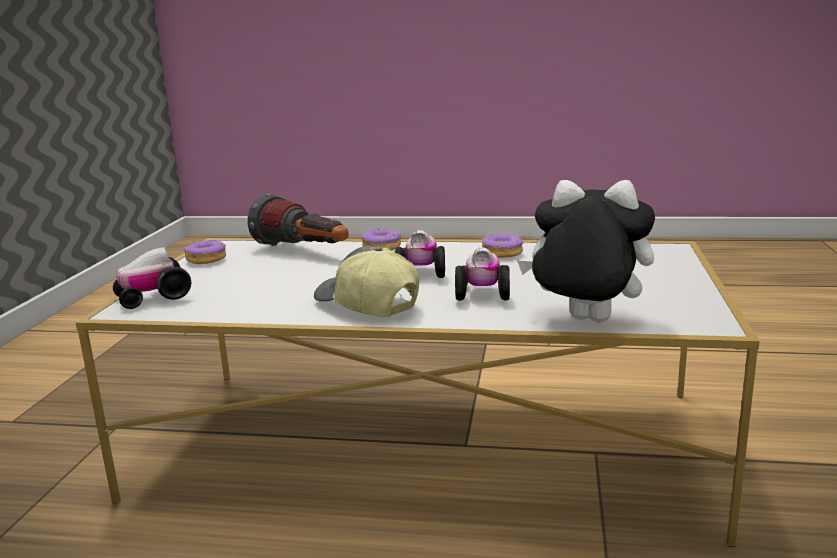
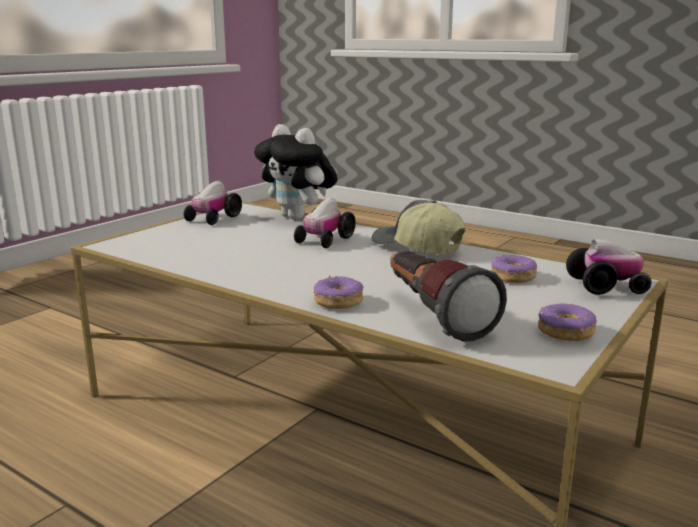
camera: 155 degrees left, 0 degrees up
cap [314,246,419,317] -> cap turned 150 degrees clockwise [372,200,466,255]
toy car [395,230,445,278] -> toy car moved to [184,181,242,225]
donut [482,233,523,258] -> donut moved to [491,255,537,283]

